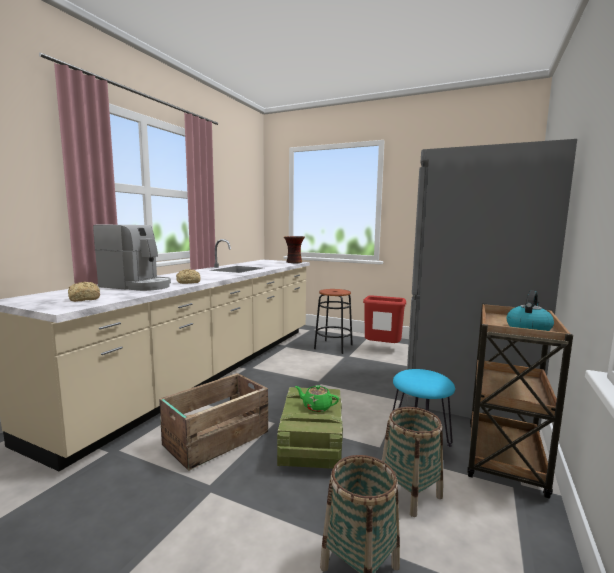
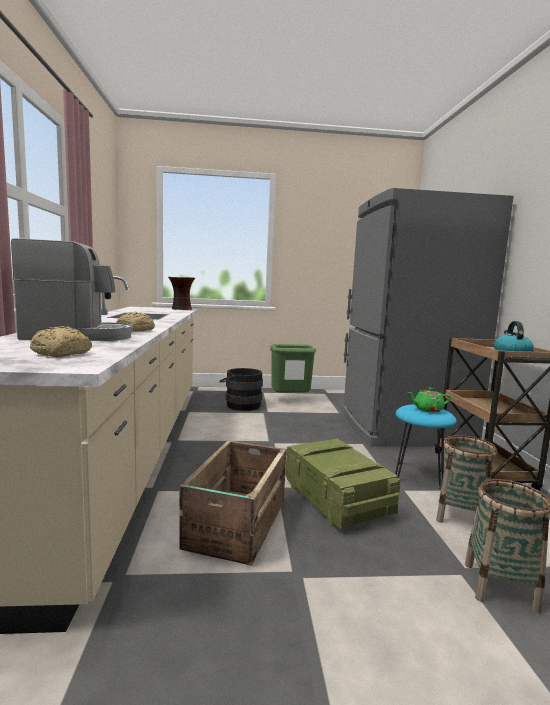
camera: 30 degrees left, 0 degrees up
green teapot [295,385,339,412] -> green teapot moved to [407,388,450,412]
black stool [314,289,353,354] -> black bucket [220,368,263,411]
red trash can [363,295,406,343] -> green trash can [270,344,316,393]

